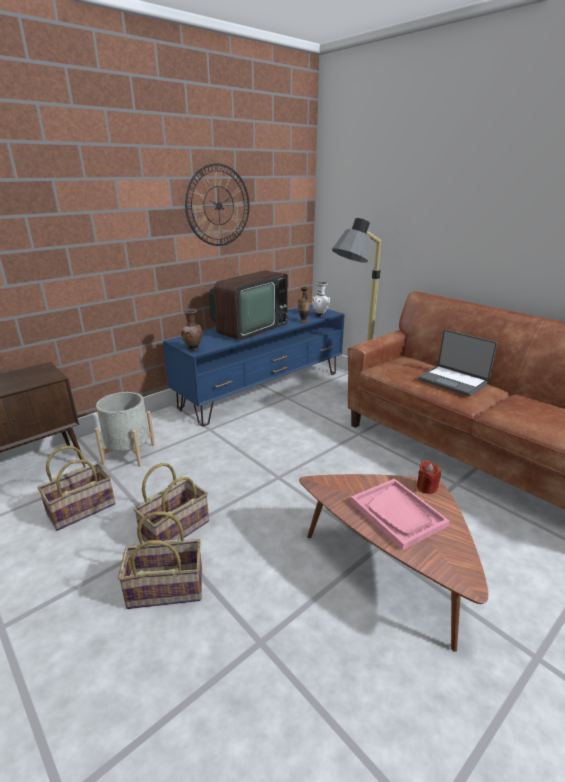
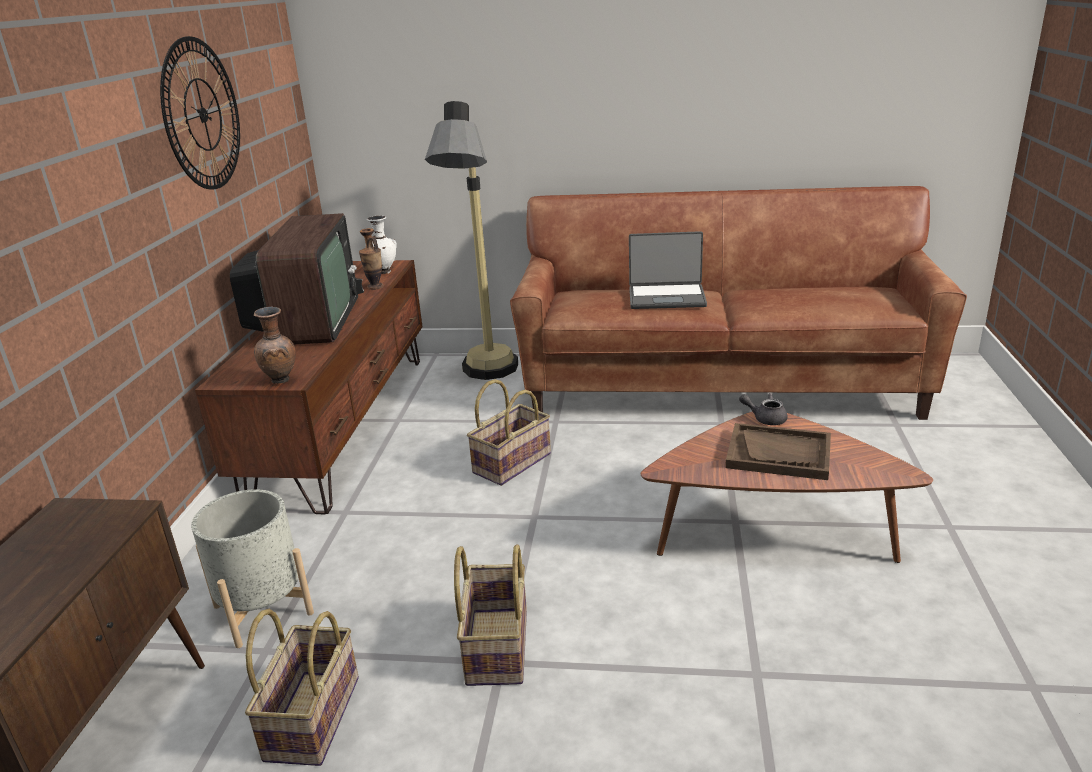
camera: 40 degrees left, 0 degrees up
basket [118,511,202,609] -> basket moved to [467,379,551,486]
blue tv stand [163,304,345,427] -> brown tv stand [195,260,423,514]
pink tray [351,479,450,550] -> brown tray [725,423,831,480]
red candle [417,460,441,494] -> grey teapot [739,393,788,425]

